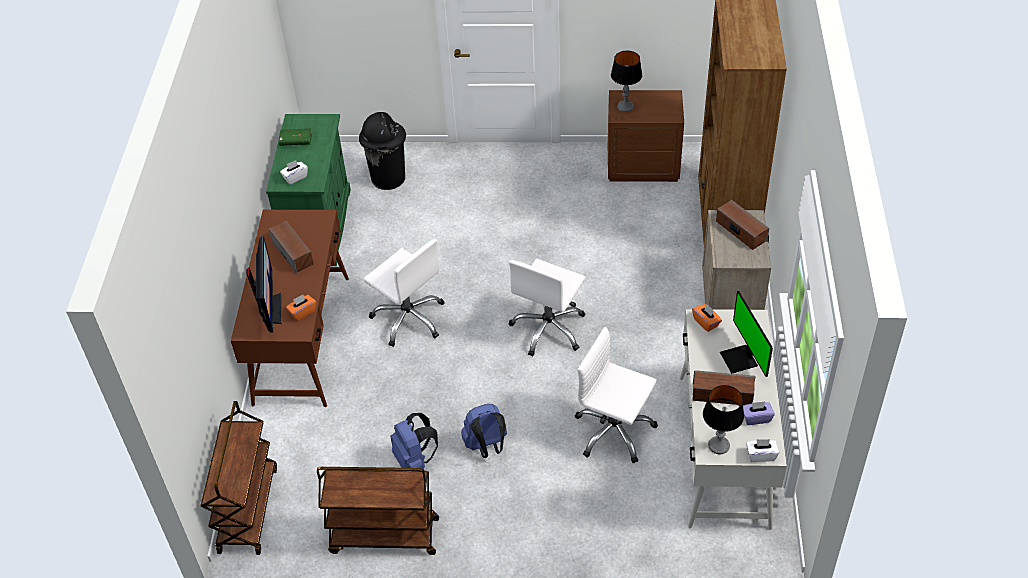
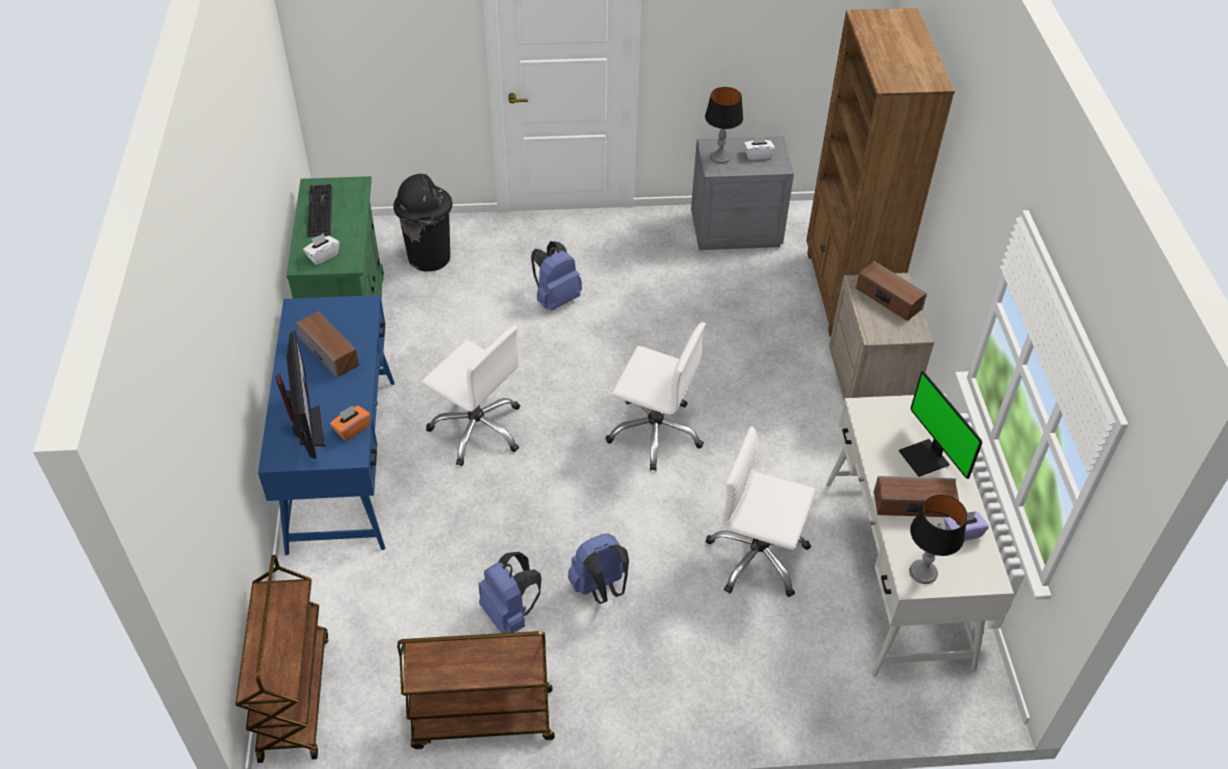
camera: 10 degrees left, 0 degrees up
brown desk [231,210,349,407] -> blue desk [258,295,395,555]
green book [278,128,312,146] -> keyboard [307,184,332,237]
white office chair [509,258,586,356] -> white office chair turned 90 degrees counterclockwise [605,322,705,471]
brown nightstand [608,90,684,182] -> grey nightstand [691,136,794,250]
orange tissue box [692,304,722,332] -> none
white tissue box [746,439,779,462] -> white tissue box moved to [744,136,775,160]
none -> blue backpack [531,241,582,311]

